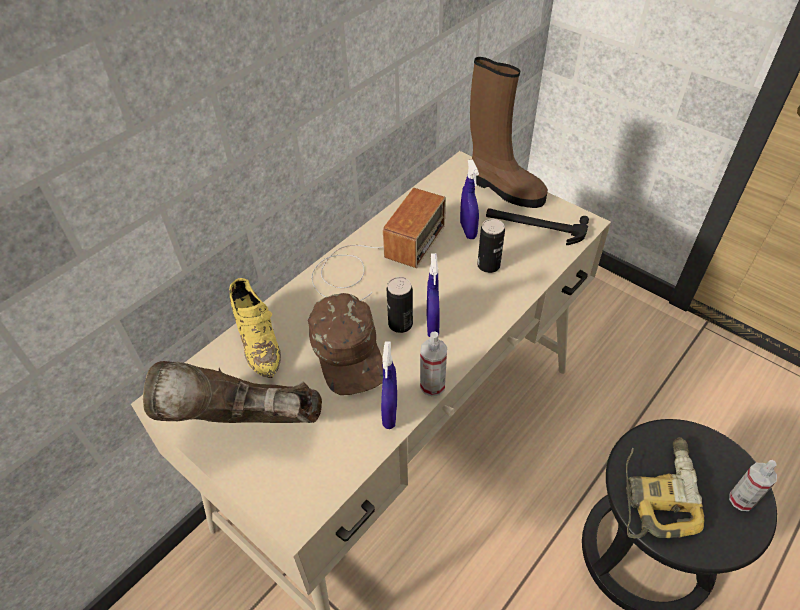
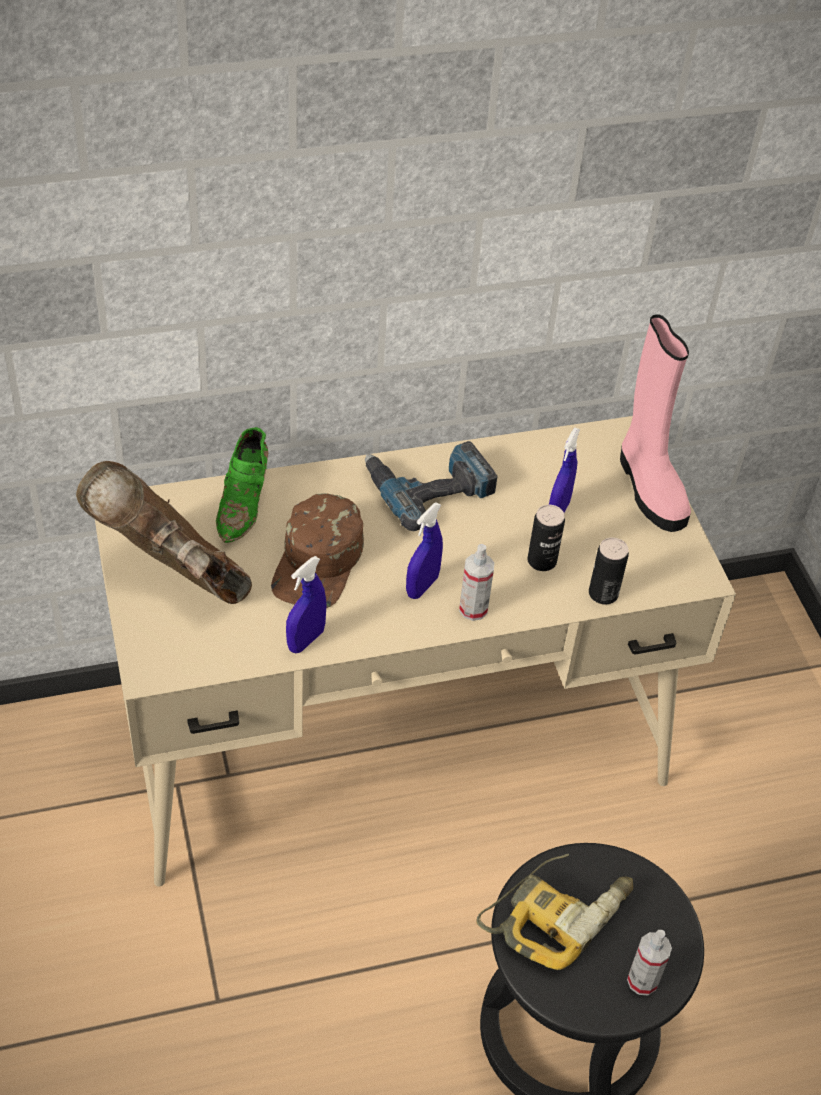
camera: 30 degrees right, 0 degrees up
yellow shoe [229,278,281,378] -> green shoe [216,427,268,543]
radio [312,188,446,301] -> power drill [365,441,497,531]
can [387,277,413,333] -> can moved to [589,537,629,604]
spray bottle [420,332,447,397] -> spray bottle moved to [459,544,494,621]
brown boot [470,57,548,208] -> pink boot [620,314,691,532]
hammer [486,208,589,245] -> none

